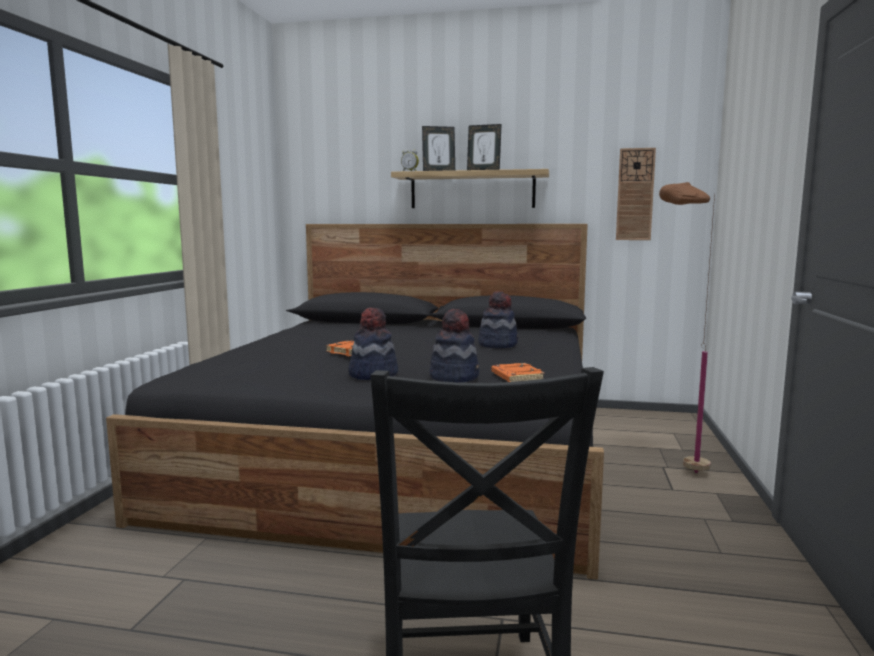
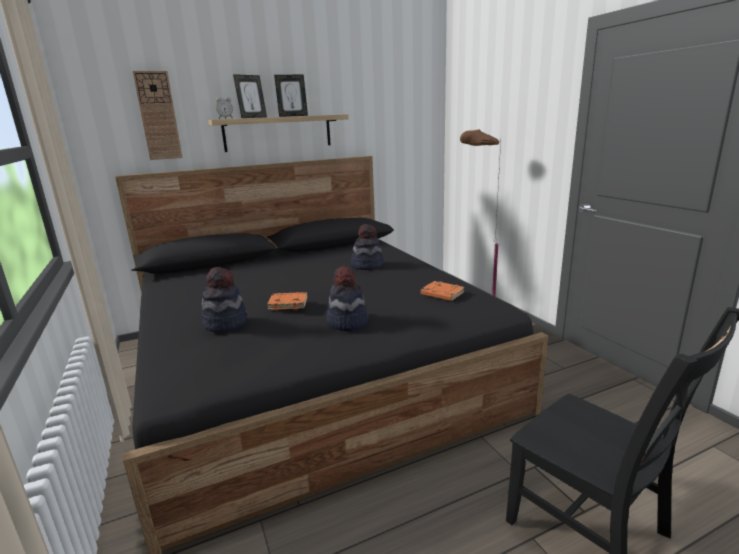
camera: 35 degrees left, 10 degrees up
hat [430,309,479,383] -> hat moved to [202,267,247,333]
wall clock [616,148,656,240] -> wall clock moved to [133,71,183,160]

